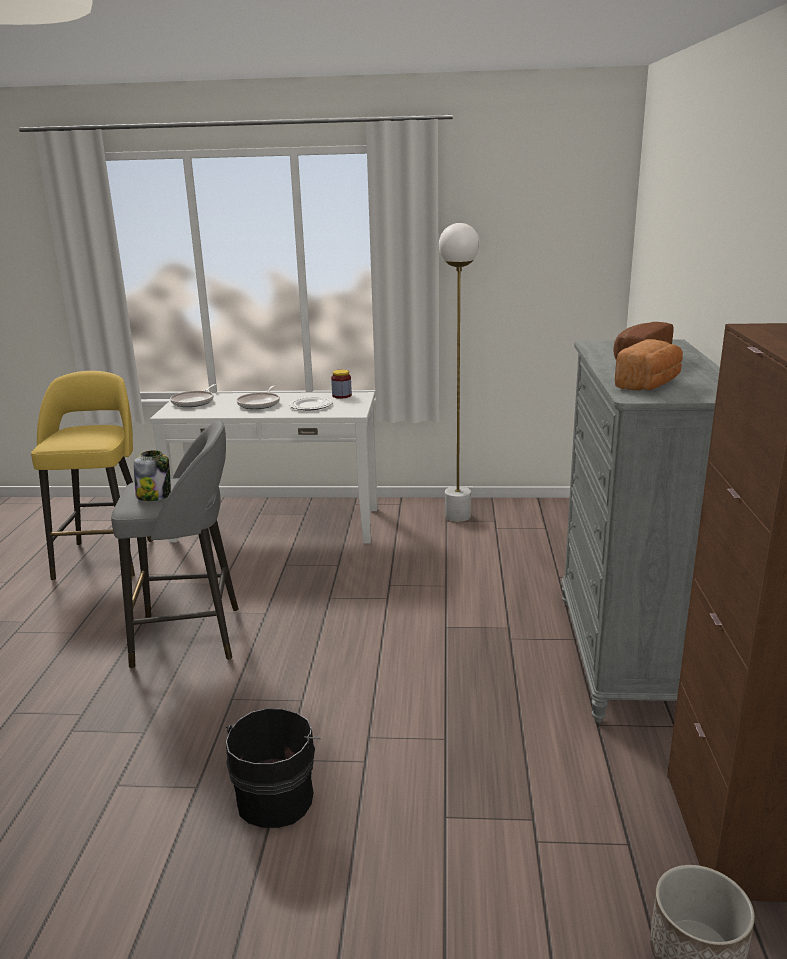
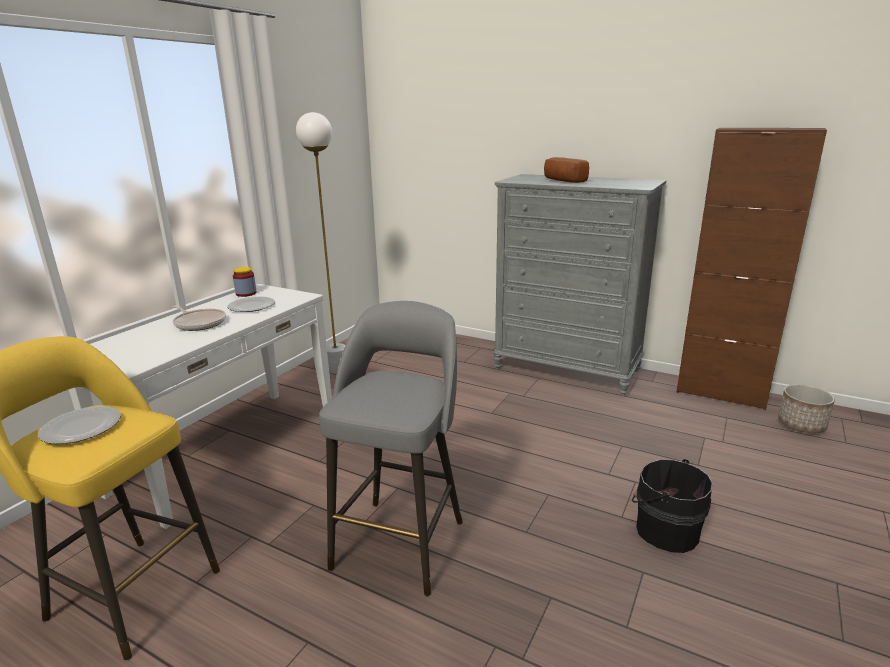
camera: 65 degrees left, 0 degrees up
jar [134,450,171,501] -> none
frying pan [170,384,217,407] -> none
bread [615,339,683,391] -> none
none -> plate [38,406,121,444]

